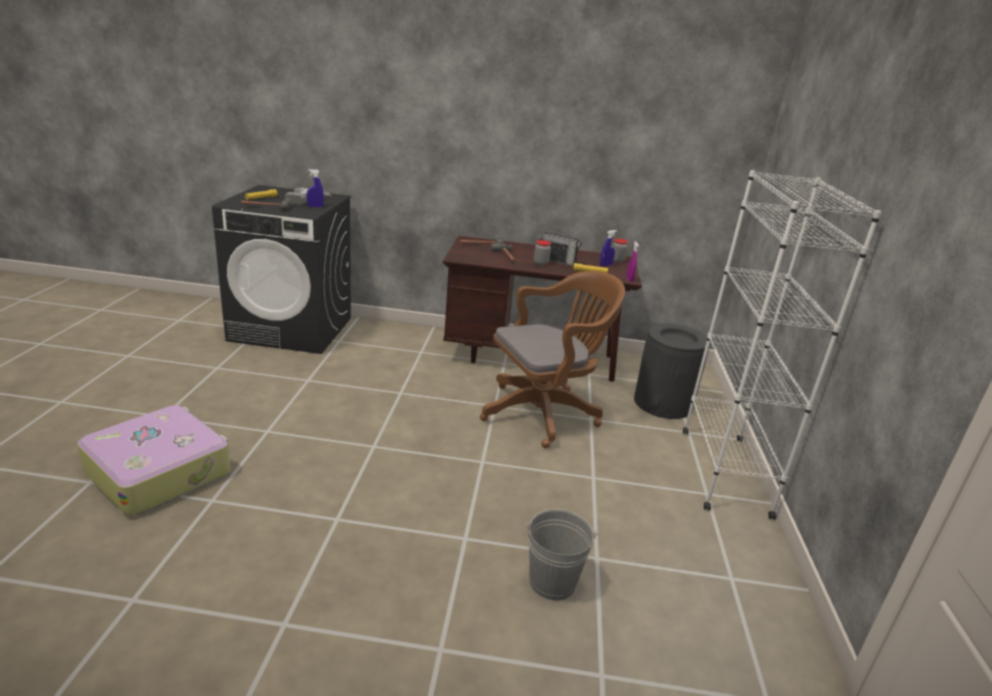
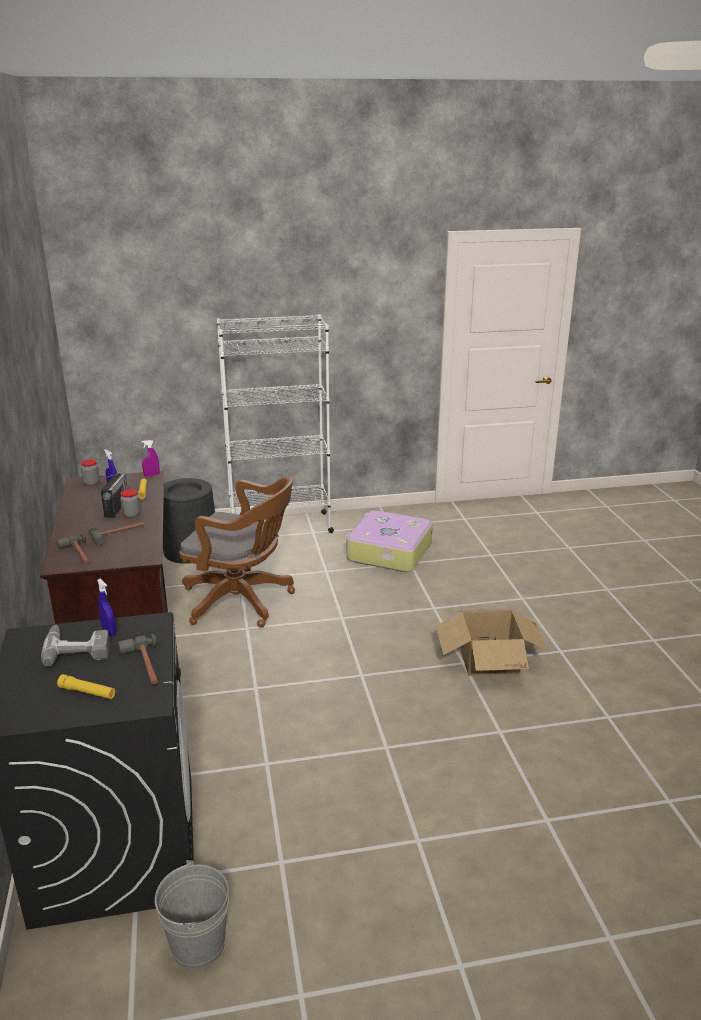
camera: 105 degrees left, 0 degrees up
suitcase [77,405,230,516] -> suitcase moved to [346,510,433,572]
brown office chair [480,271,625,448] -> brown office chair turned 150 degrees clockwise [179,476,295,628]
grey bucket [525,509,599,600] -> grey bucket moved to [155,860,229,969]
none -> cardboard box [436,610,549,676]

